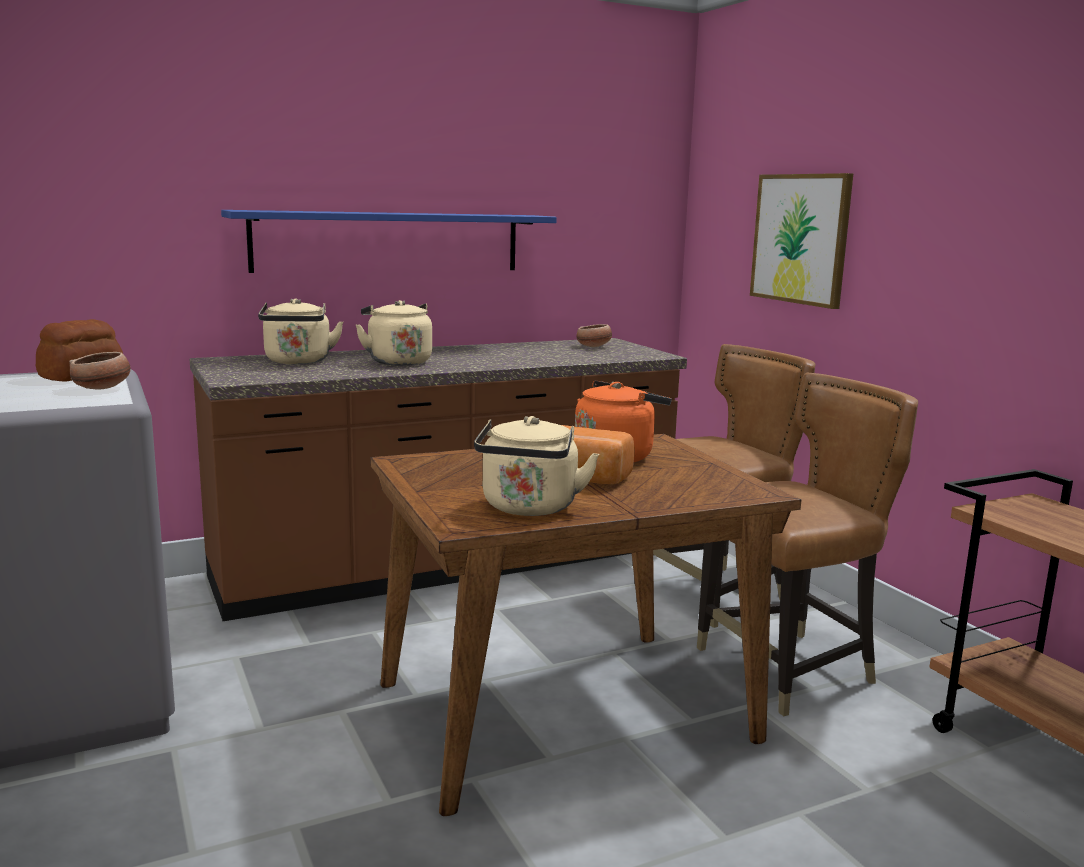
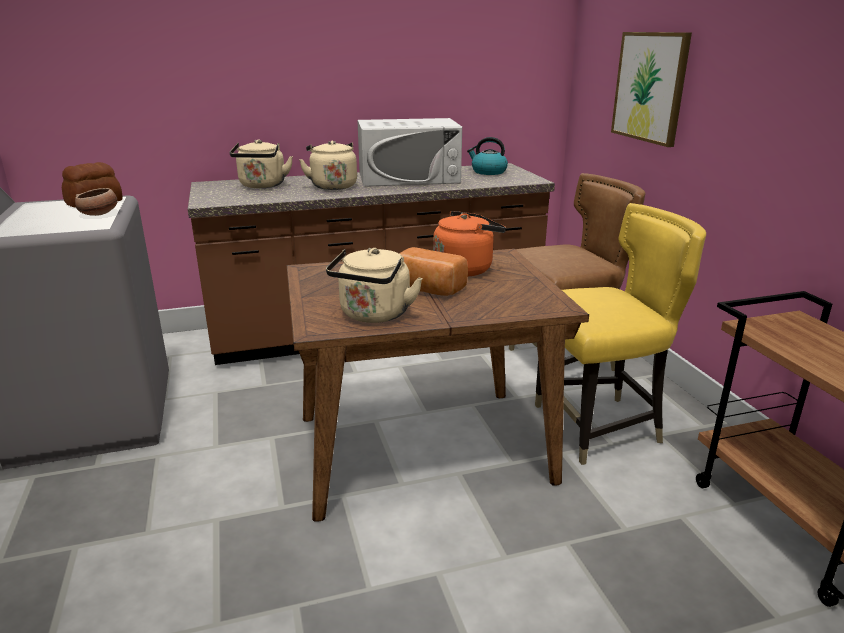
camera: 10 degrees right, 10 degrees up
blue shelf [221,210,557,273] -> none
bowl [577,324,612,347] -> kettle [467,137,508,175]
brown chair [697,372,918,716] -> yellow chair [535,203,706,465]
none -> white microwave [357,118,462,187]

